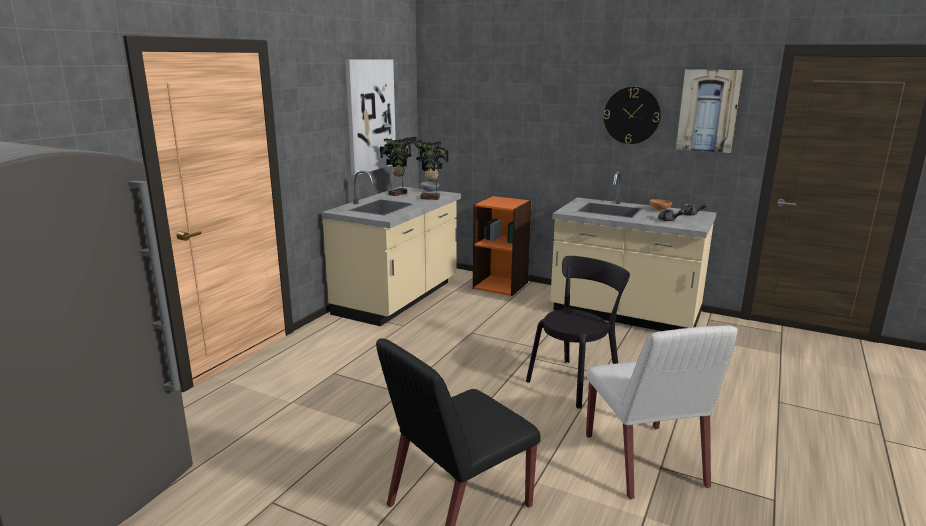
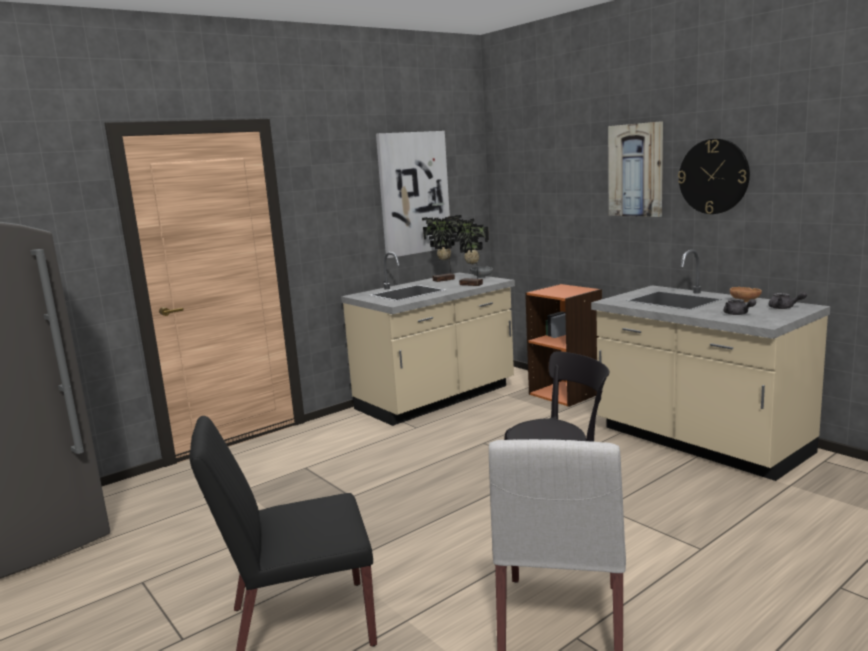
camera: 25 degrees right, 5 degrees down
picture [676,69,743,153] -> picture moved to [608,121,663,217]

